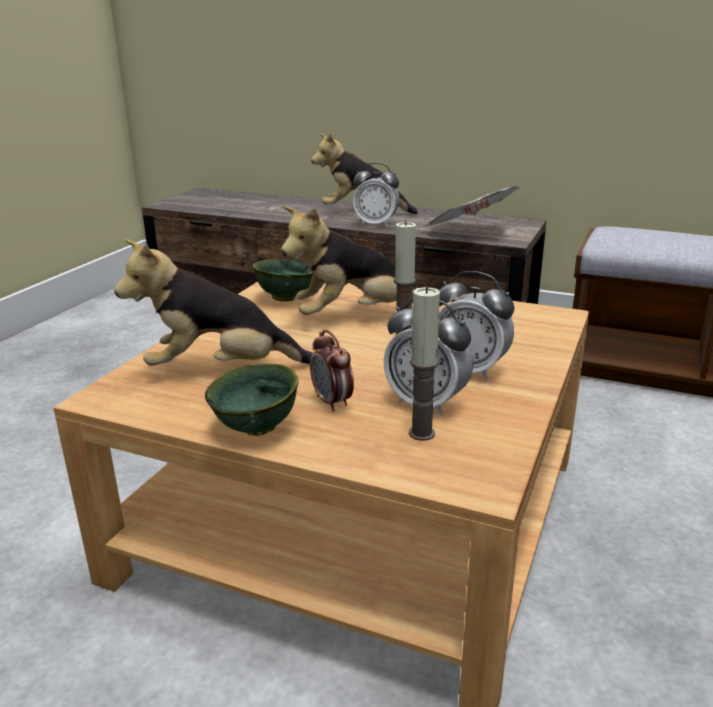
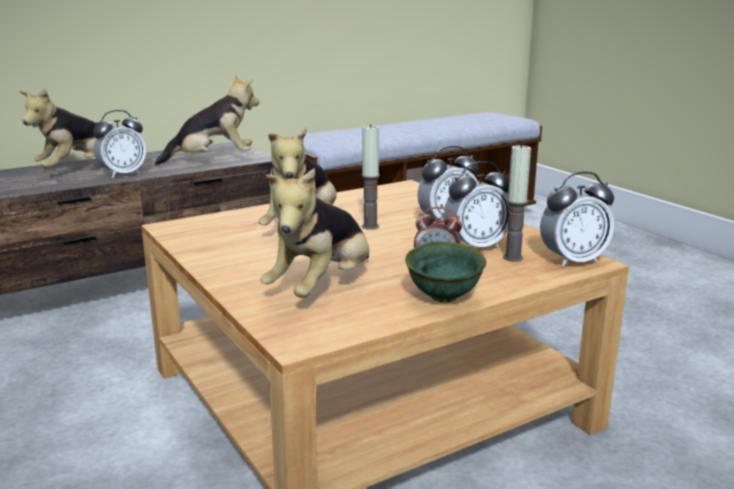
camera: 55 degrees left, 5 degrees down
green bowl [253,259,313,302] -> none
newspaper [424,185,519,227] -> plush toy [155,75,259,165]
none -> alarm clock [540,172,614,267]

